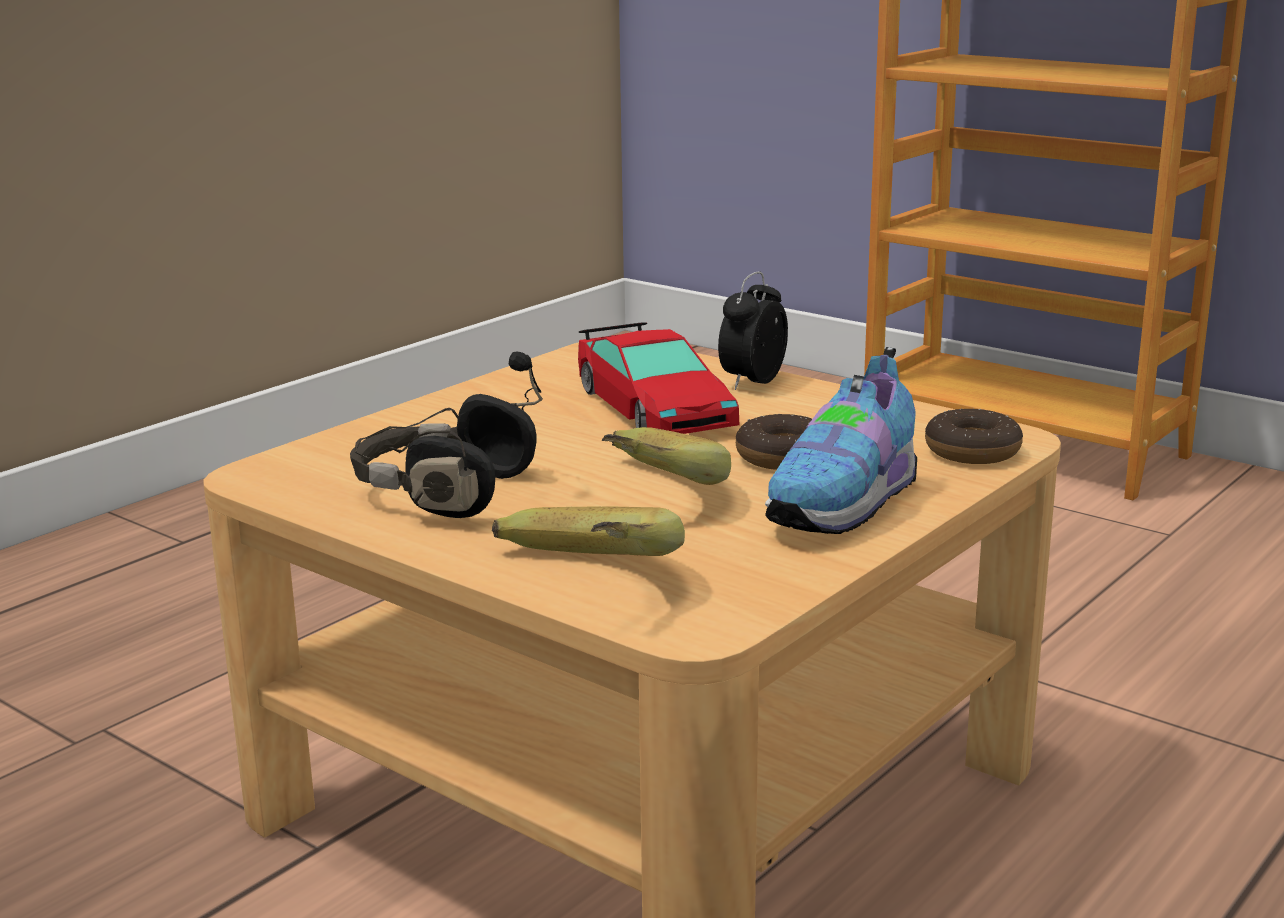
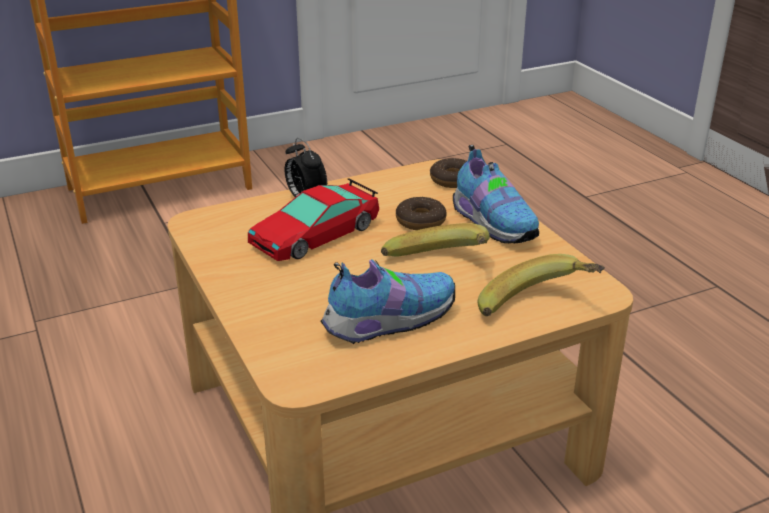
camera: 65 degrees left, 10 degrees up
black headphones [350,351,543,518] -> shoe [321,259,455,344]
toy car [578,322,739,434] -> toy car turned 135 degrees clockwise [248,178,379,261]

